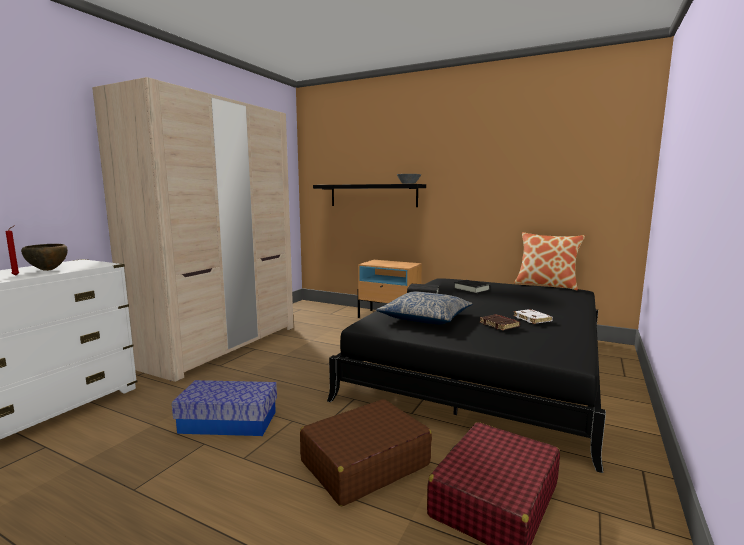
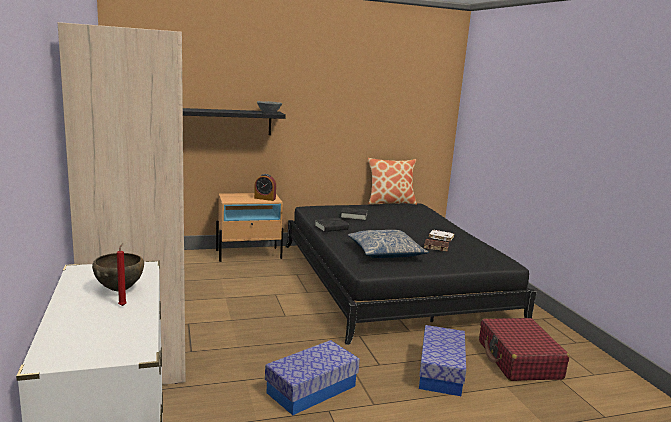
camera: 45 degrees left, 5 degrees up
brown suitcase [300,399,432,506] -> storage box [419,325,466,396]
none -> alarm clock [254,174,276,201]

